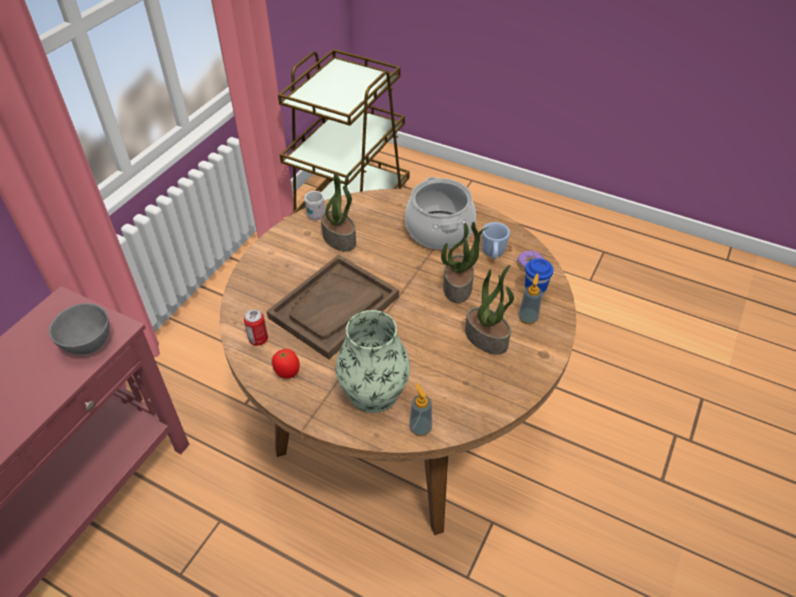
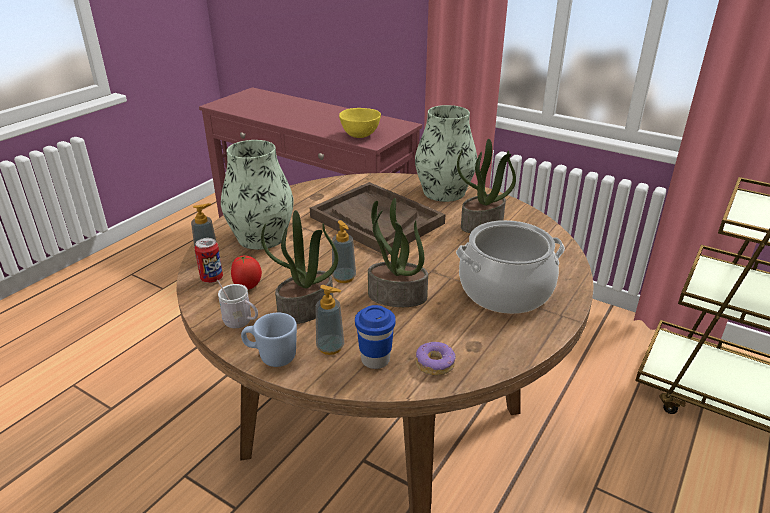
camera: 95 degrees right, 15 degrees down
grey bowl [49,303,109,354] -> yellow bowl [339,108,381,138]
can [244,309,268,346] -> can moved to [194,238,223,283]
tomato [272,349,300,379] -> tomato moved to [231,254,262,290]
white mug [304,191,325,220] -> white mug moved to [217,280,258,328]
blue mug [482,222,510,259] -> blue mug moved to [241,313,297,367]
none -> soap dispenser [332,220,356,283]
none -> vase [415,105,477,202]

